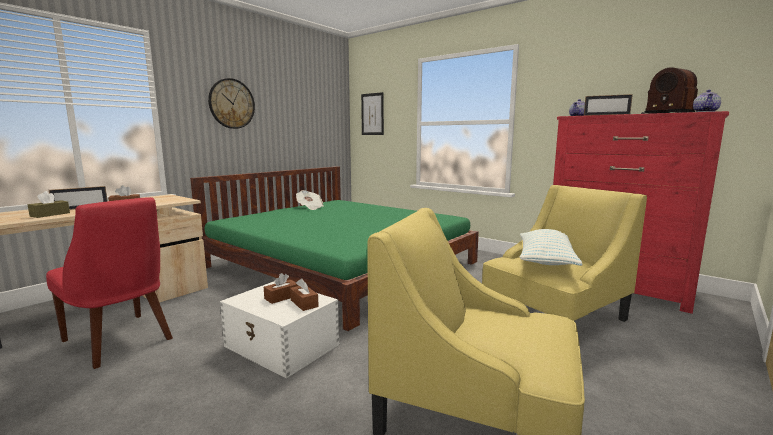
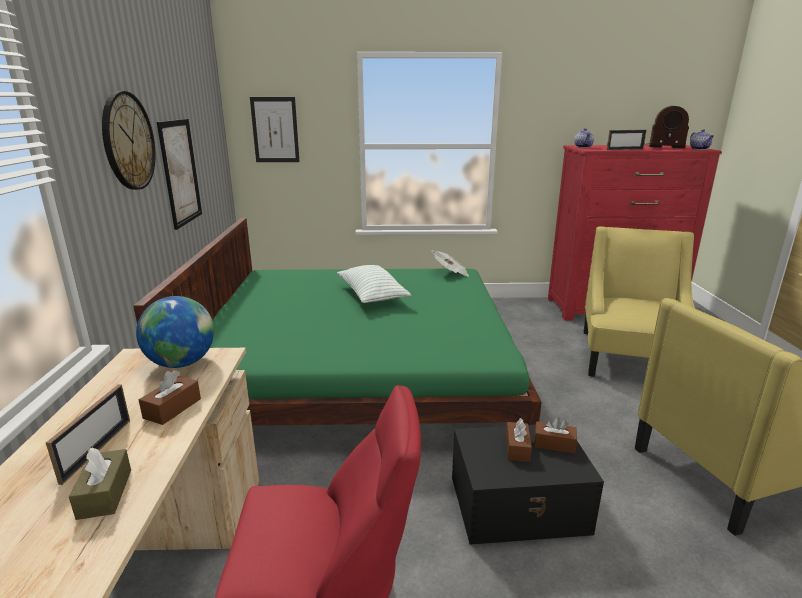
camera: 40 degrees left, 10 degrees up
white storage box [220,281,339,378] -> black storage box [452,424,604,545]
newspaper [296,190,324,210] -> newspaper moved to [431,250,470,277]
pillow [520,229,583,266] -> pillow moved to [337,265,411,303]
none -> globe [136,296,214,368]
none -> picture [157,119,202,230]

